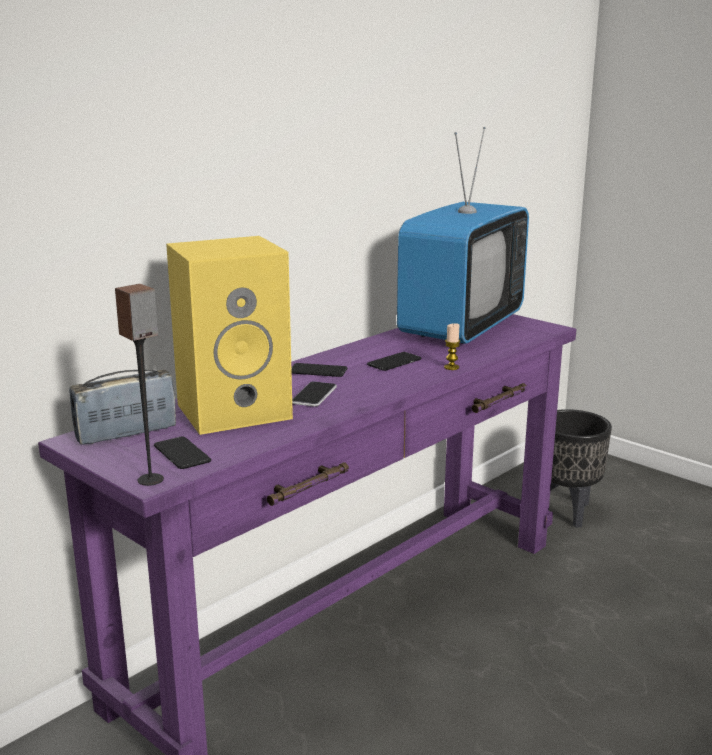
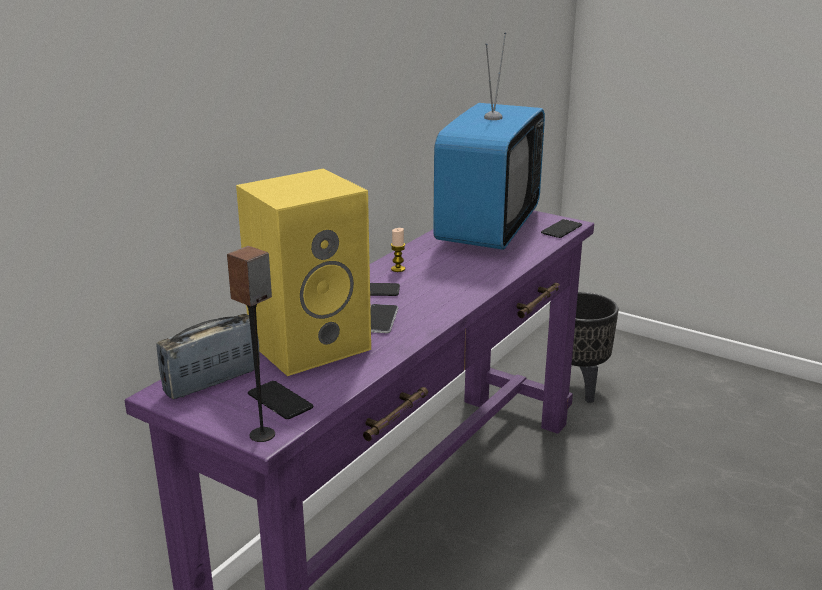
camera: 10 degrees left, 5 degrees up
phone [367,352,422,371] -> phone moved to [541,219,582,238]
candle [444,323,460,370] -> candle moved to [391,228,405,272]

